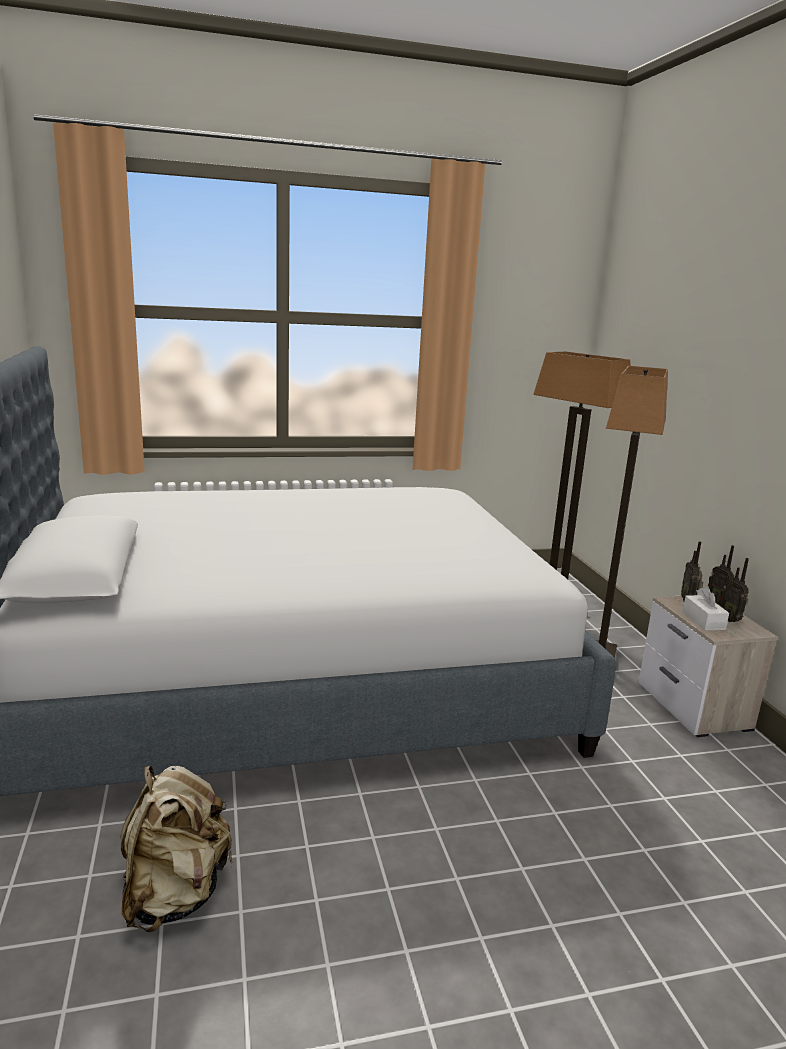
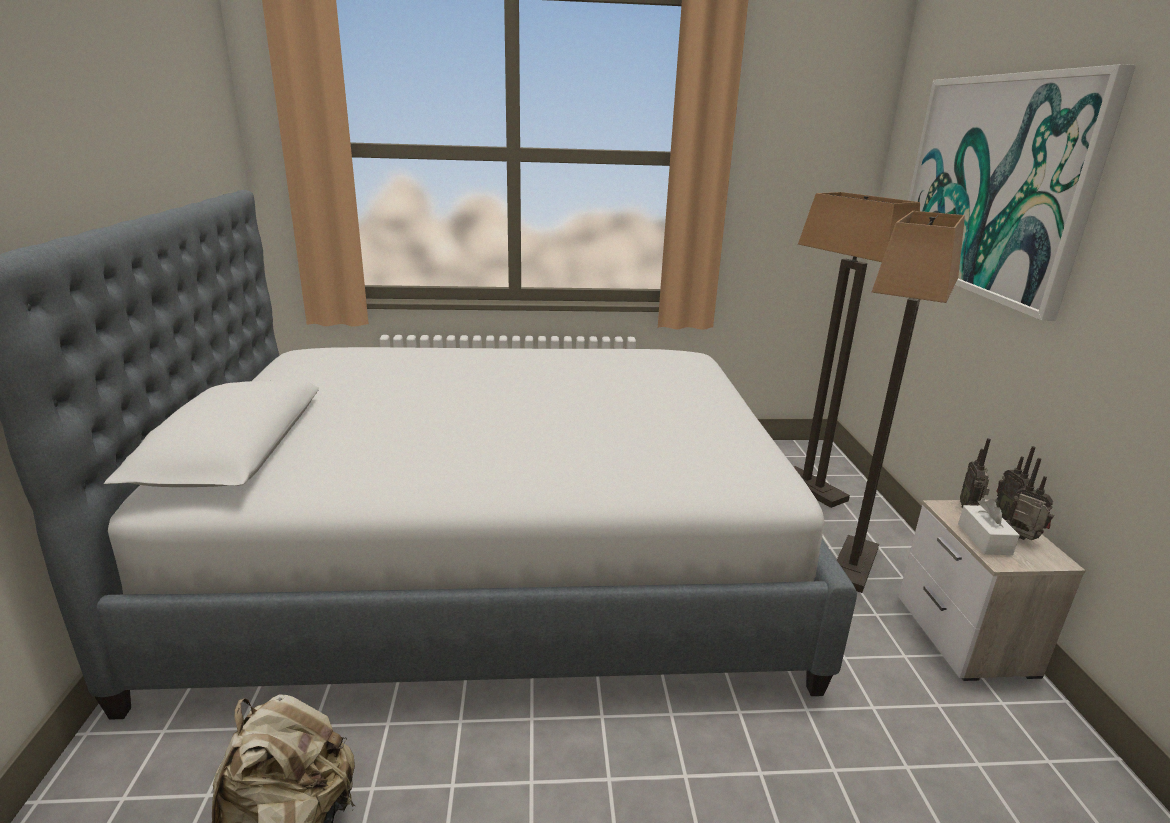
camera: 10 degrees right, 5 degrees up
radio [719,558,749,622] -> radio turned 150 degrees clockwise [1006,458,1054,540]
none -> picture [908,64,1136,321]

